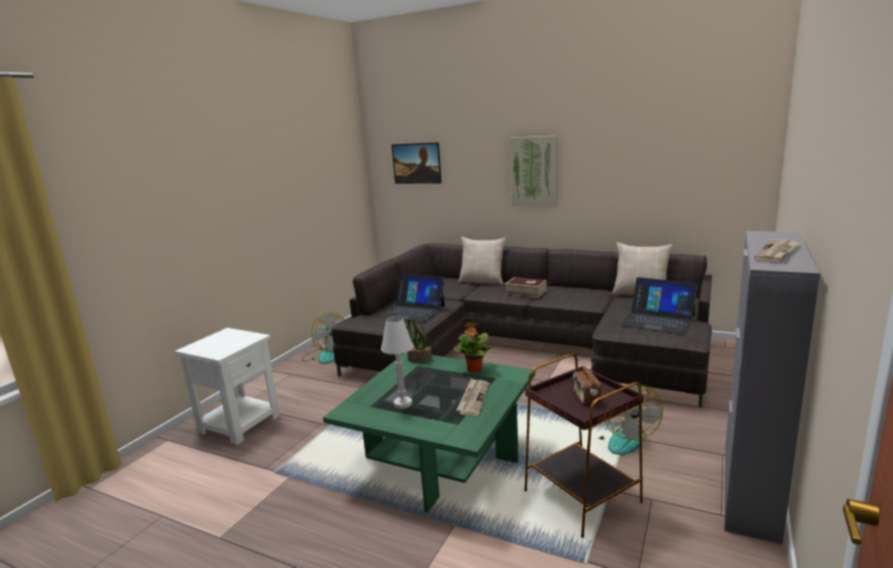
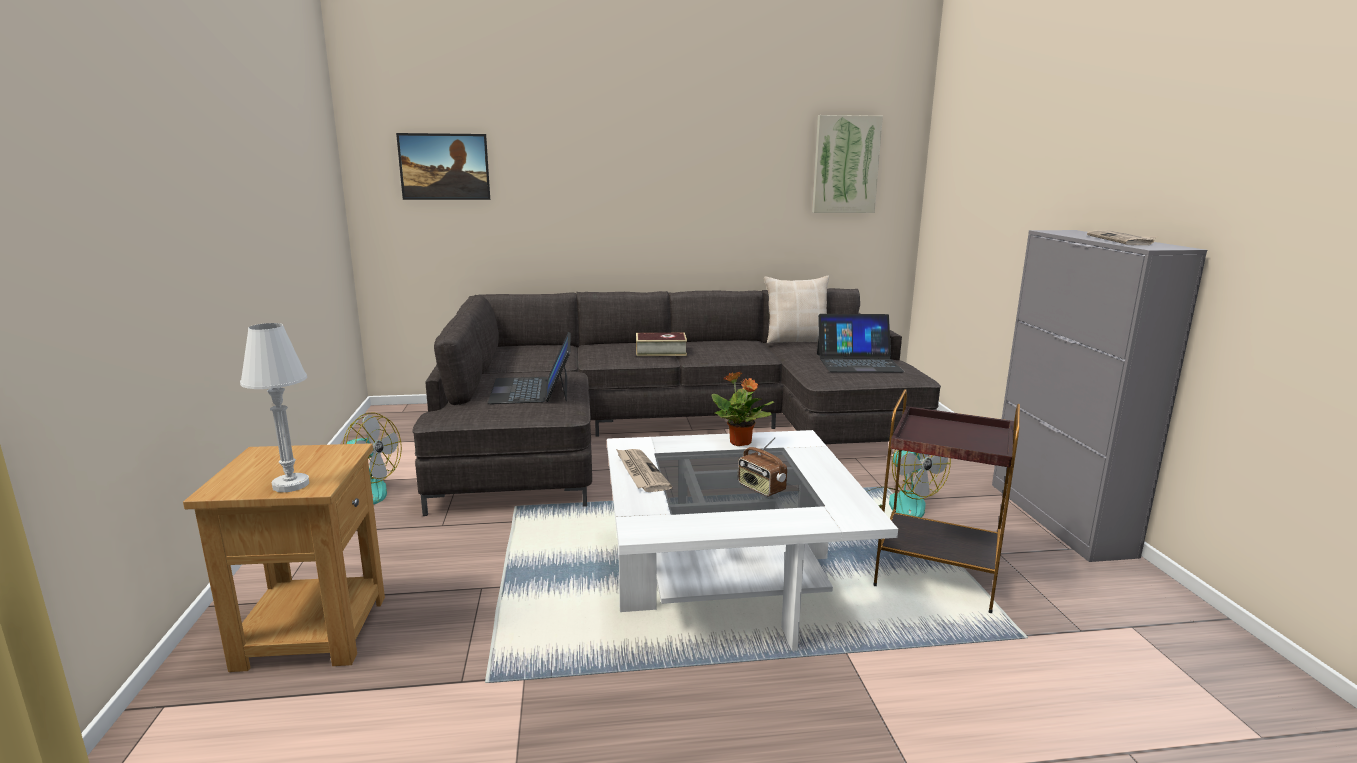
camera: 35 degrees left, 0 degrees up
white side table [175,328,280,445] -> brown side table [183,443,385,672]
green coffee table [323,352,535,513] -> white coffee table [607,430,898,651]
laptop [378,274,445,322] -> laptop turned 90 degrees clockwise [488,332,571,404]
white table lamp [381,316,414,409] -> white table lamp moved to [240,323,309,492]
potted plant [407,317,432,363] -> none
newspaper [456,379,489,416] -> newspaper moved to [616,449,672,492]
beige pillow [458,237,506,285] -> none
picture [510,136,558,206] -> picture moved to [812,115,883,213]
radio [573,362,601,404] -> radio moved to [738,437,787,496]

